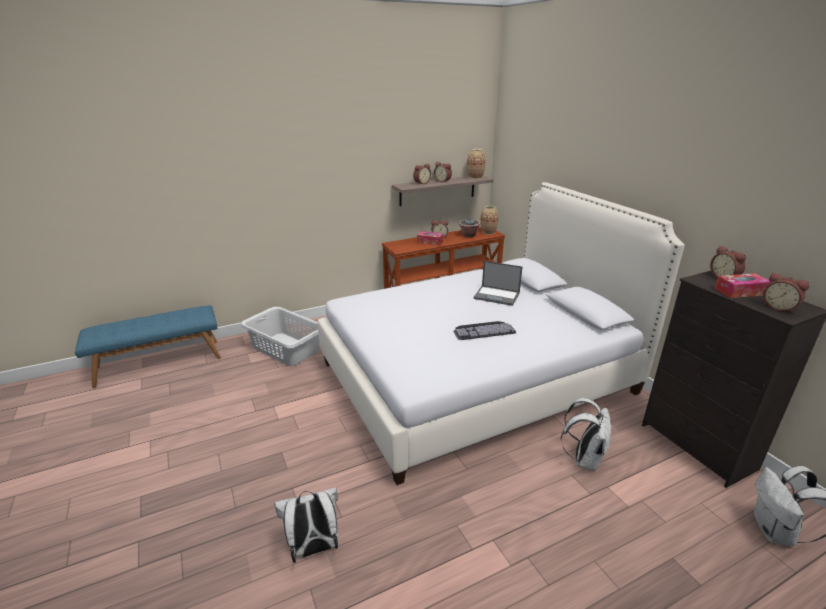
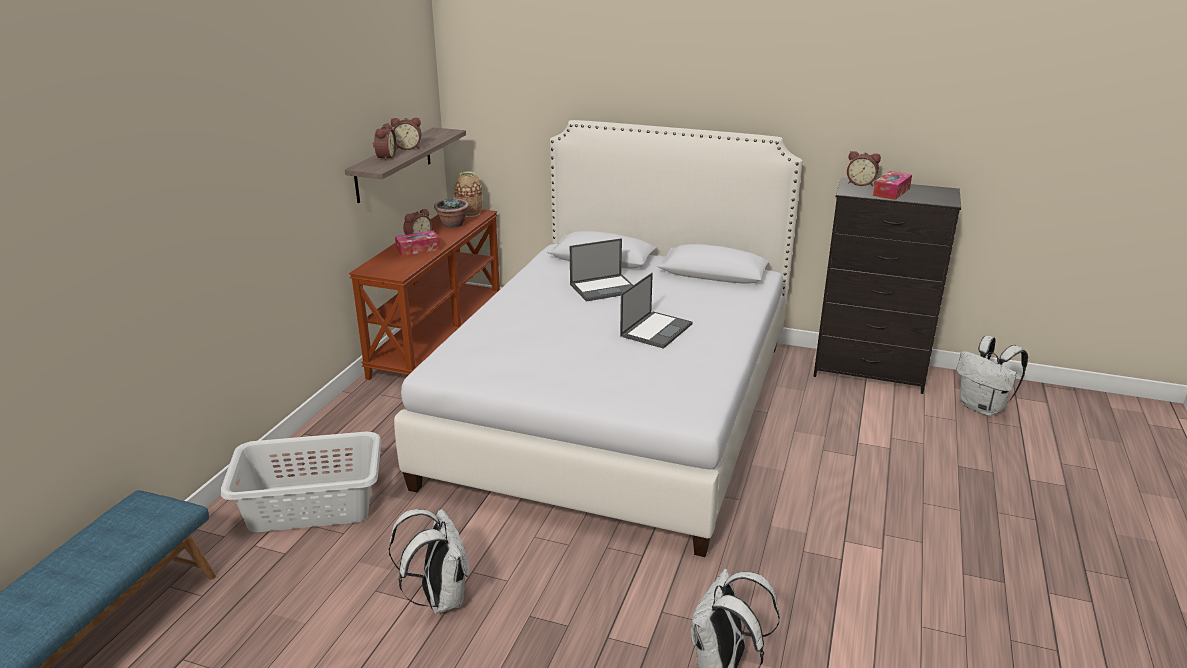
camera: 45 degrees left, 0 degrees up
keyboard [454,321,516,340] -> laptop [620,273,693,349]
vase [467,149,486,179] -> none
white backpack [561,398,611,471] -> white backpack moved to [389,509,469,614]
alarm clock [763,273,810,313] -> none

